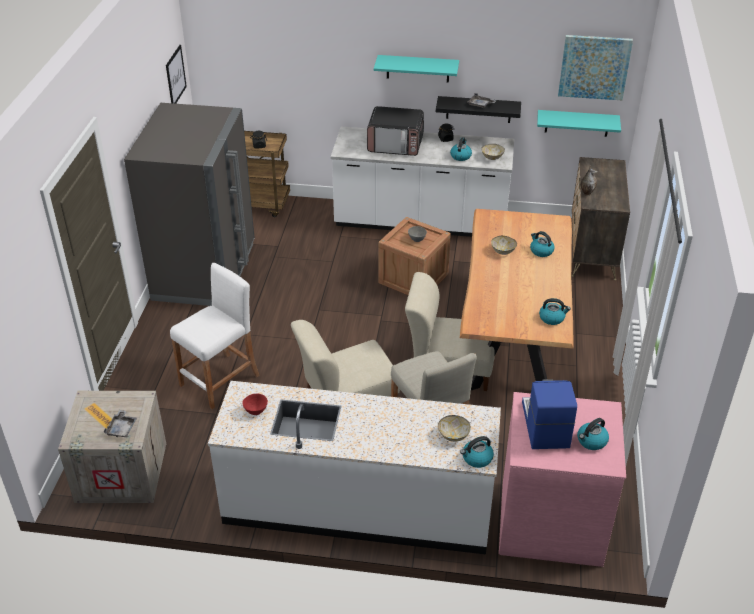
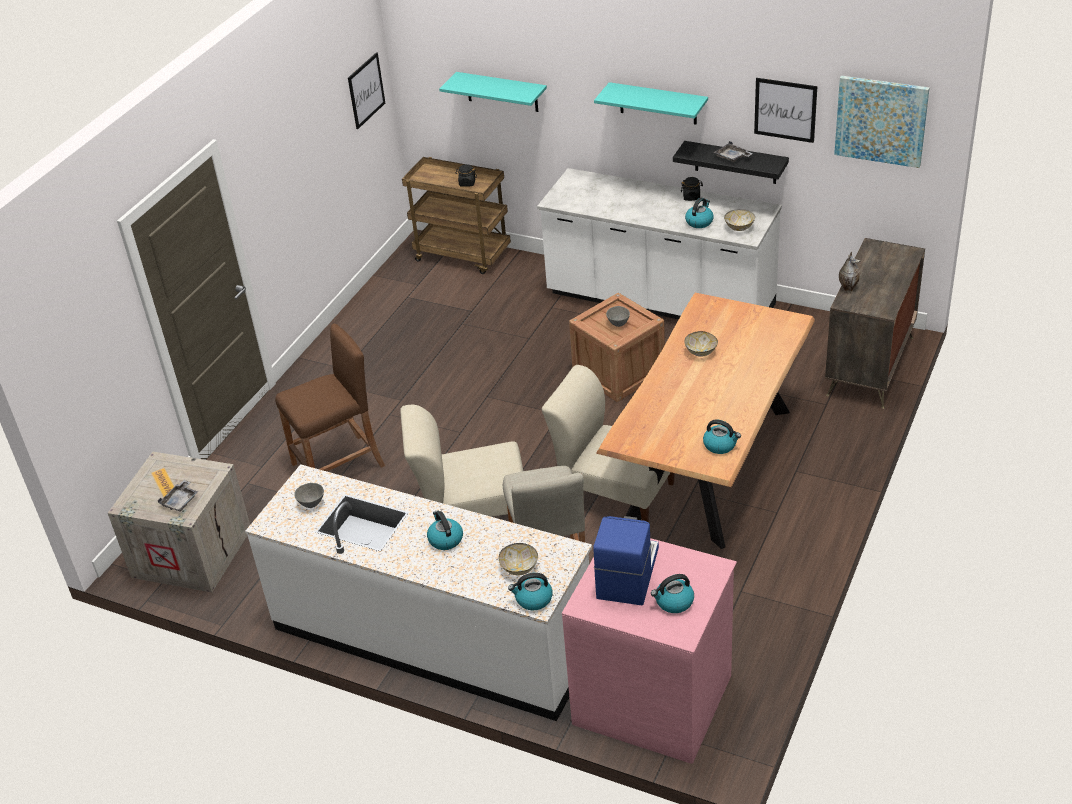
camera: 20 degrees right, 0 degrees up
grey fridge [124,103,255,306] -> none
white stool [170,263,260,409] -> brown stool [275,323,385,471]
red bowl [242,394,268,415] -> grey bowl [294,483,324,508]
microwave [367,106,424,156] -> none
kettle [530,231,555,257] -> kettle moved to [427,510,463,550]
turquoise shelf [537,110,621,137] -> turquoise shelf moved to [439,72,547,112]
none -> picture [754,78,818,143]

